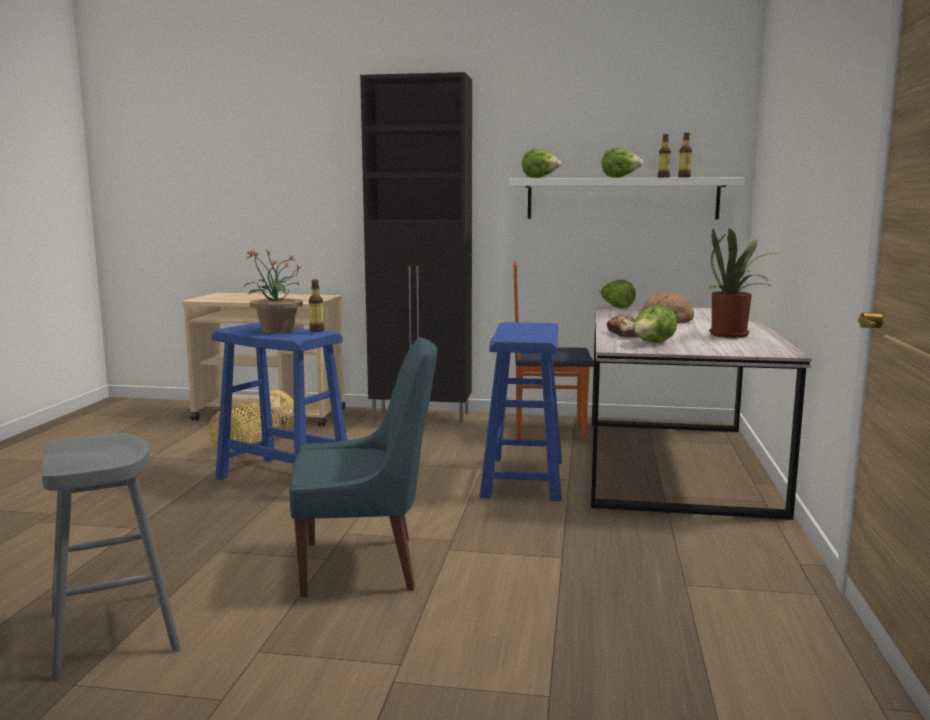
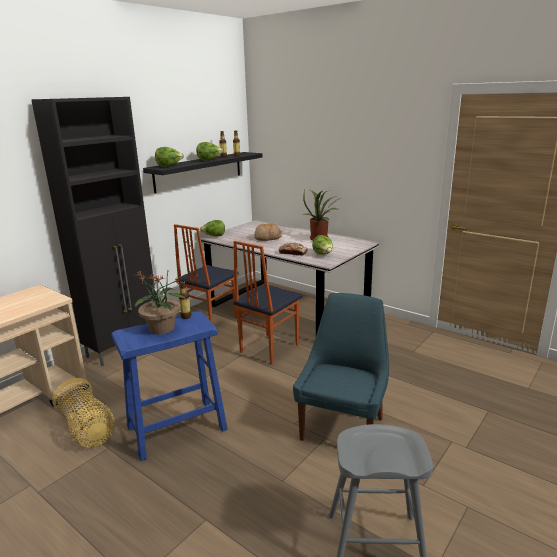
camera: 60 degrees left, 10 degrees up
blue stool [479,322,562,501] -> chair [233,241,303,364]
white shelf [509,177,745,219] -> black shelf [143,152,263,193]

